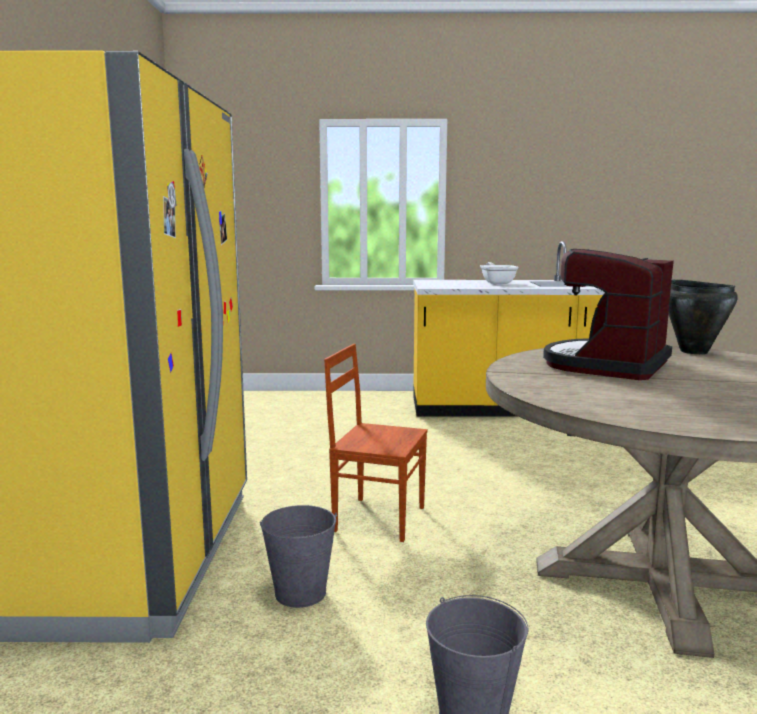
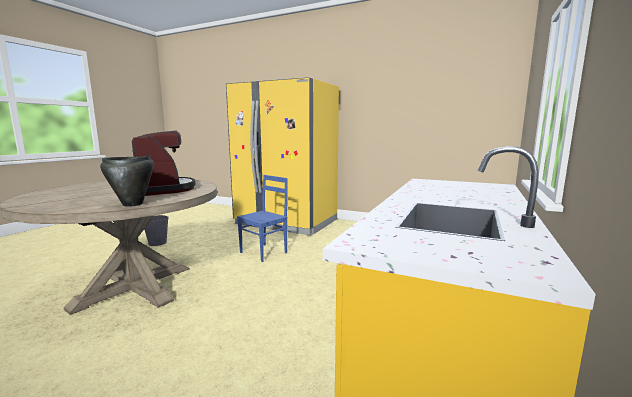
camera: 115 degrees right, 0 degrees up
grey bucket [260,505,337,608] -> none
brown chair [324,344,428,542] -> blue chair [237,175,288,262]
frying pan [480,262,519,284] -> none

